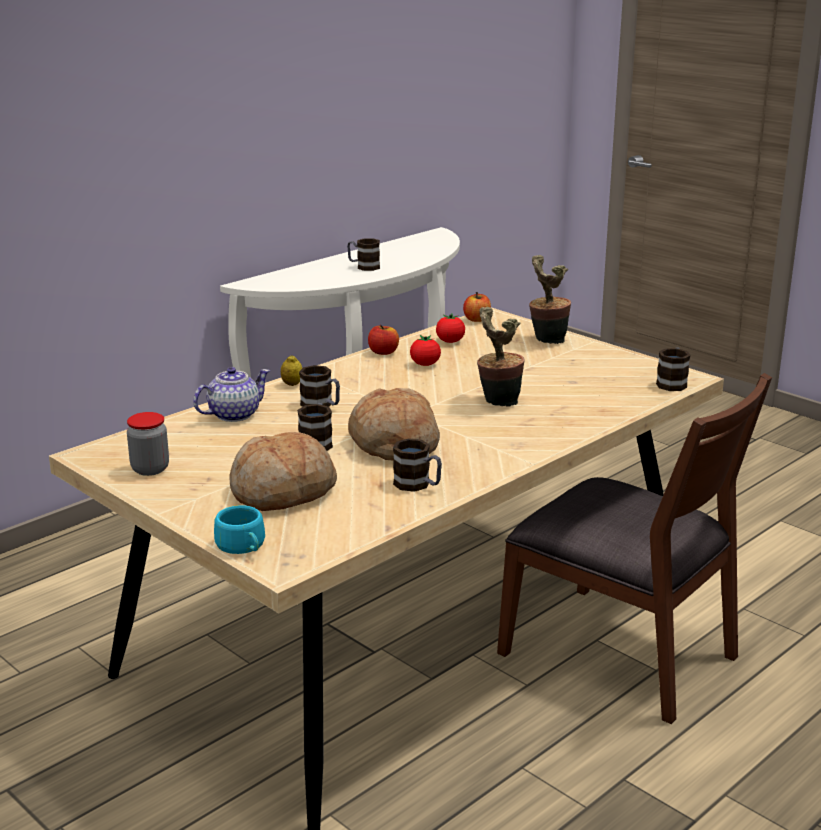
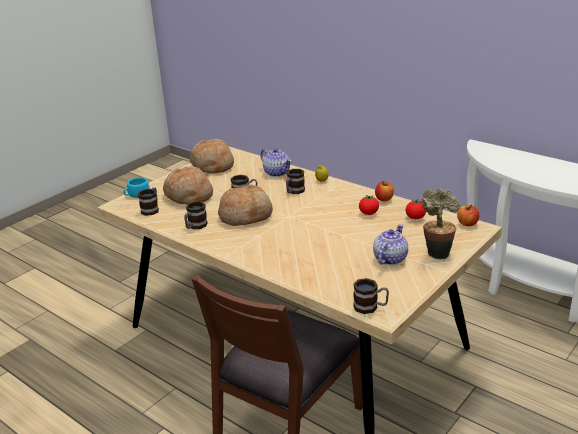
camera: 85 degrees right, 5 degrees up
jar [127,412,169,476] -> bread [190,139,234,173]
mug [347,238,380,271] -> mug moved to [138,188,159,216]
potted plant [477,307,525,407] -> none
none -> teapot [373,224,408,265]

